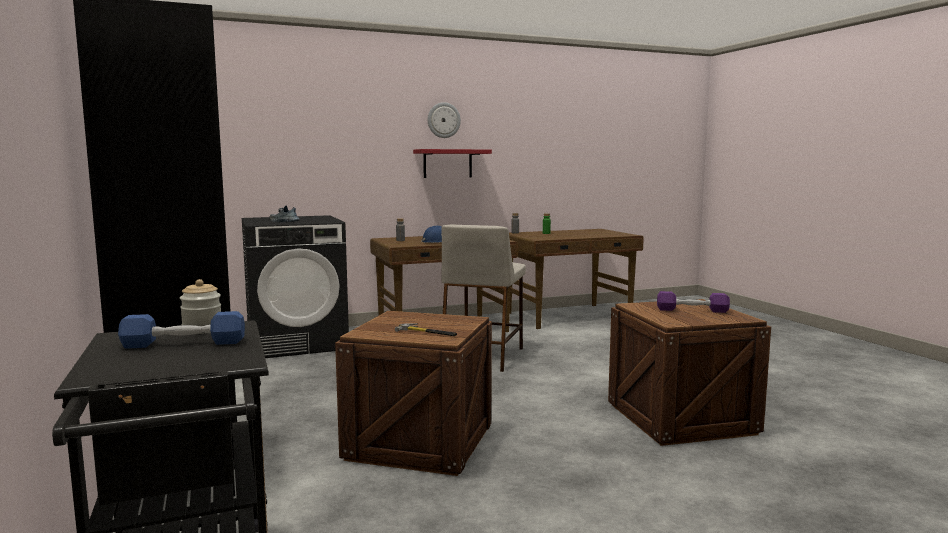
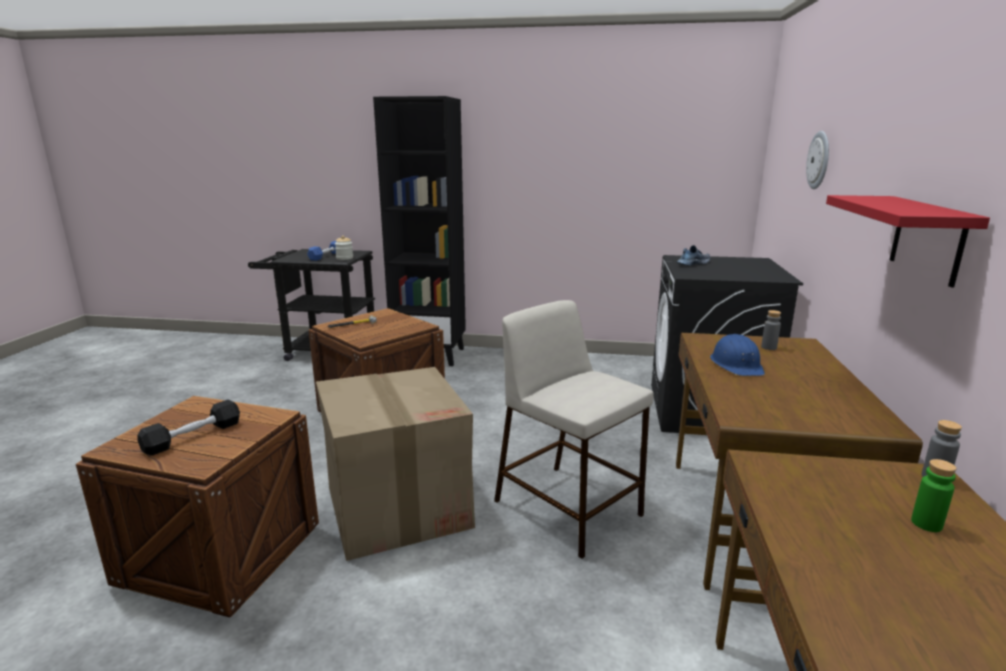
camera: 120 degrees right, 10 degrees up
wall clock [428,102,461,138] -> wall clock moved to [806,131,829,189]
purple dumbbell [657,291,730,313] -> black dumbbell [138,400,240,456]
none -> cardboard box [316,367,475,561]

